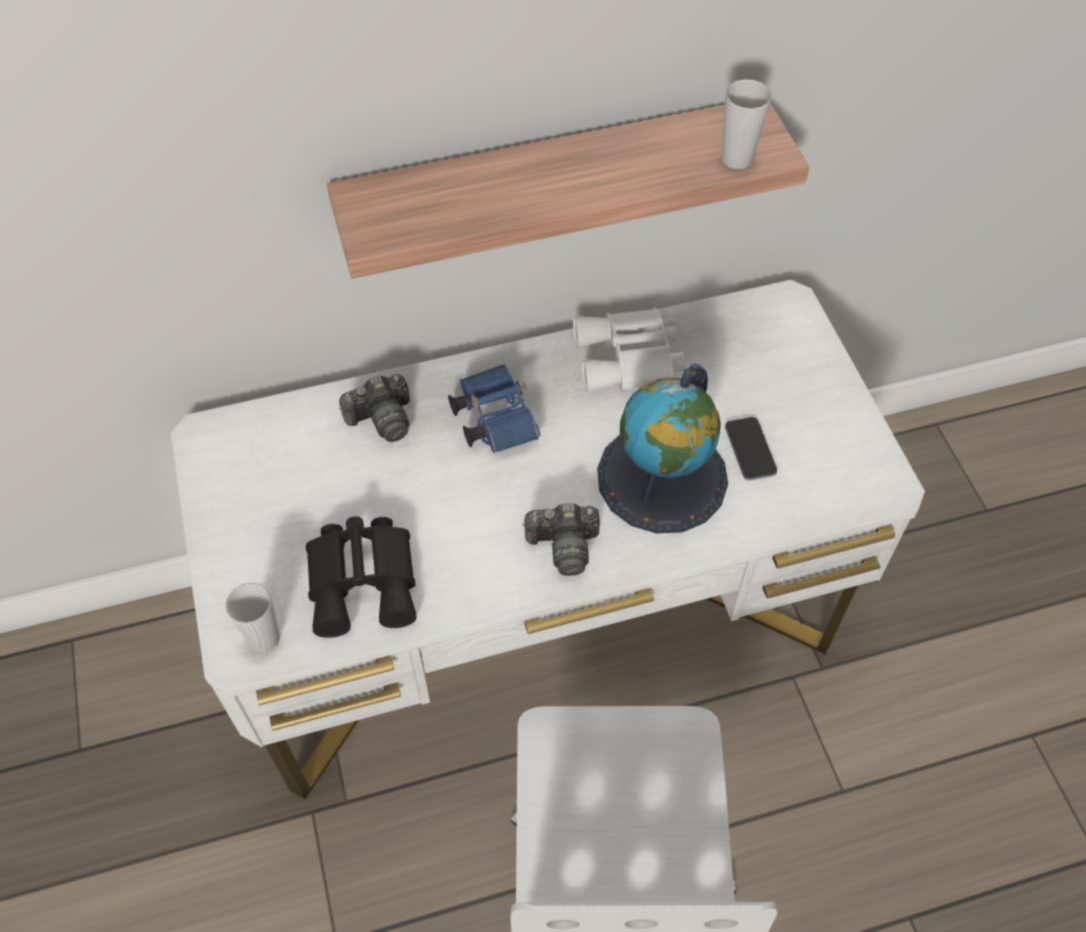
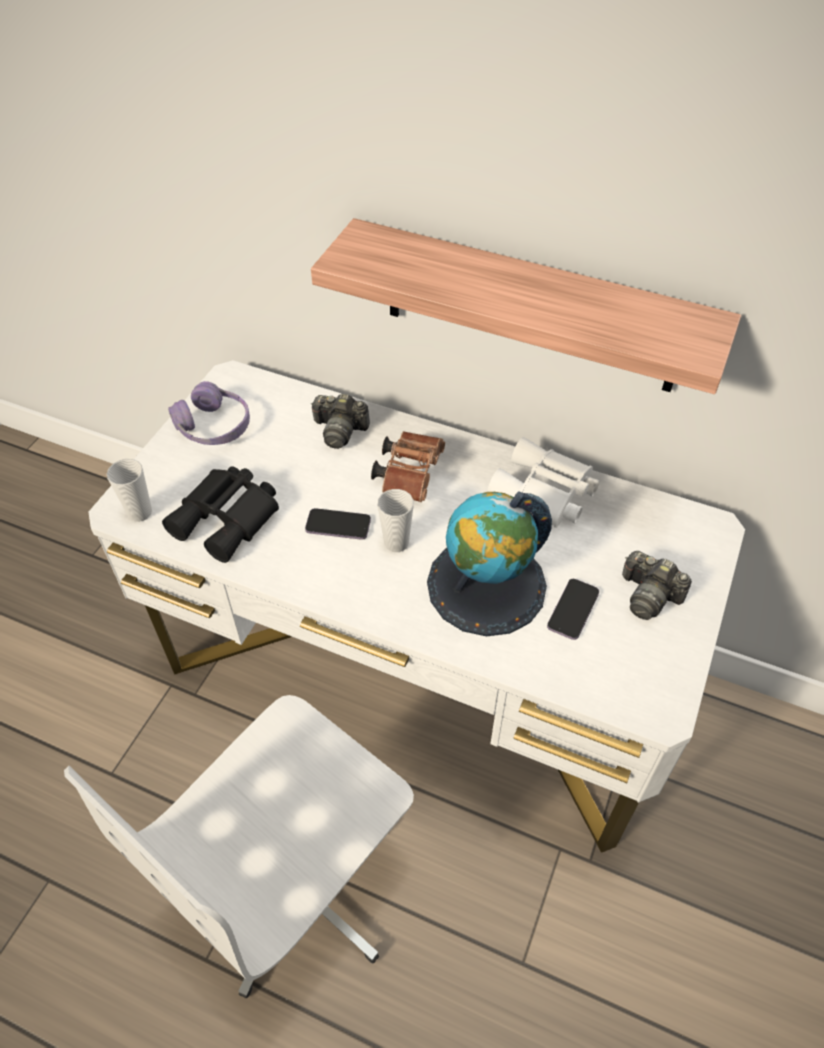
camera: 40 degrees right, 5 degrees down
blue binoculars [448,364,540,453] -> brown binoculars [371,431,445,502]
camera [522,503,600,576] -> camera moved to [622,551,692,620]
cup [722,79,771,169] -> cup moved to [377,489,414,552]
none -> purple headphones [168,381,250,445]
none -> phone [305,508,371,540]

